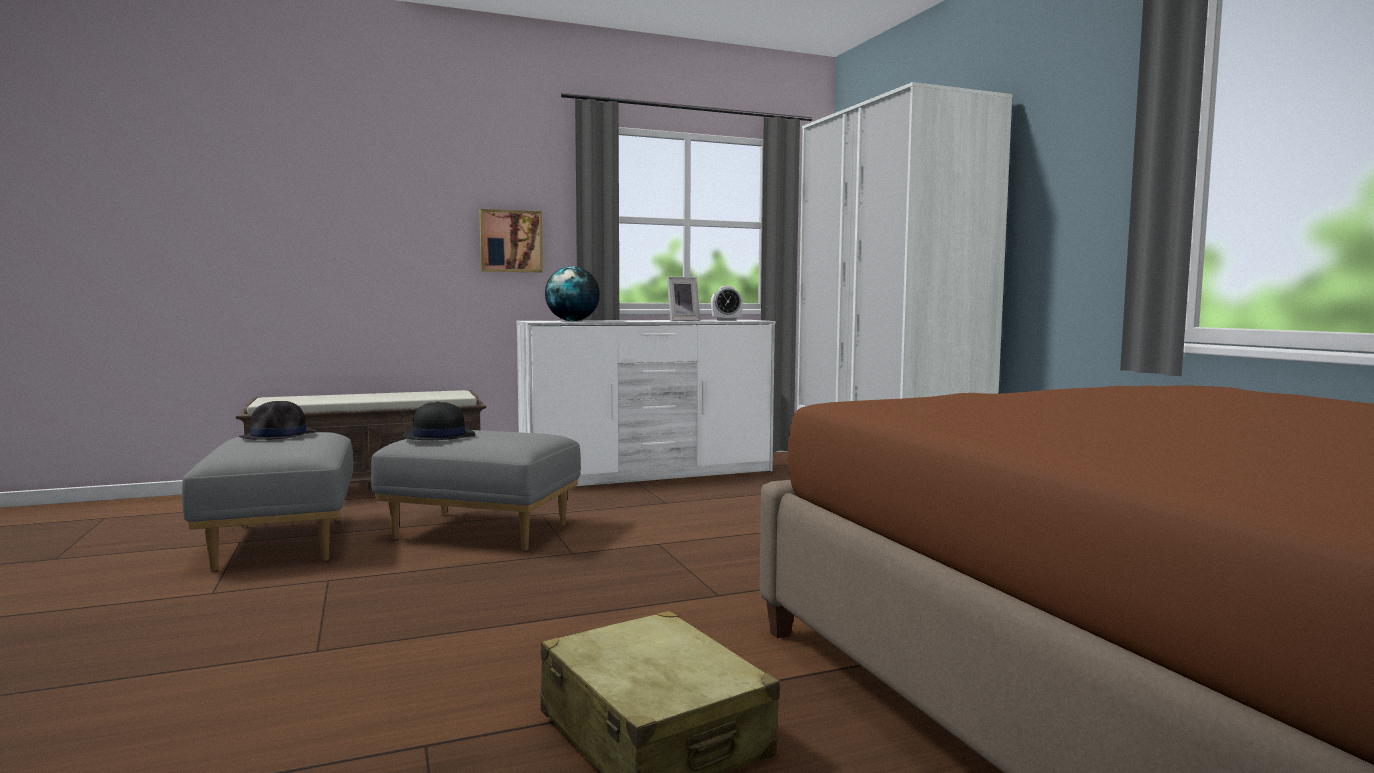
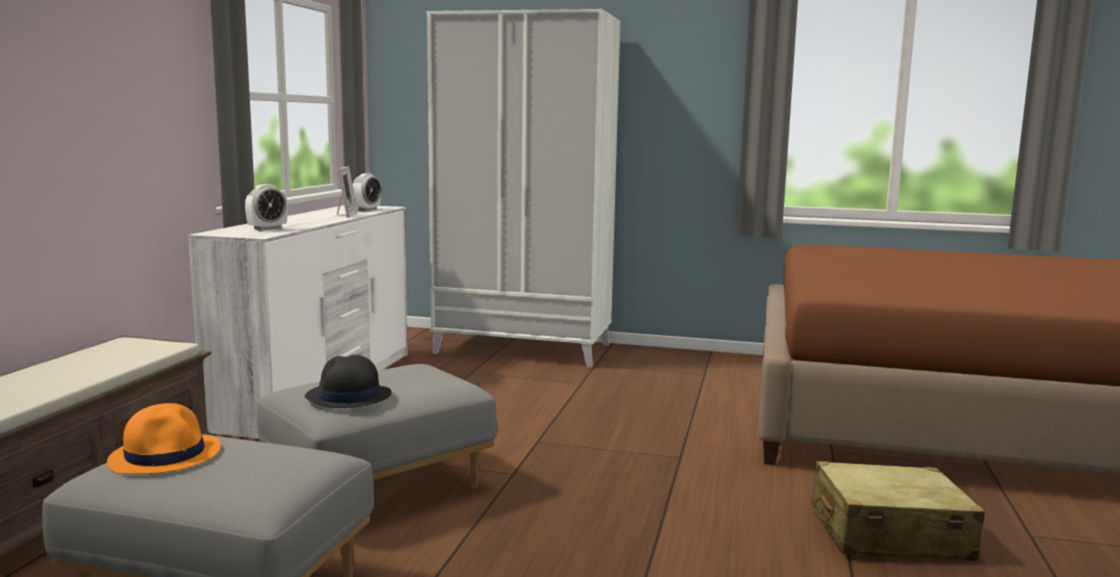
camera: 55 degrees left, 5 degrees up
black hat [239,401,317,440] -> orange hat [107,403,221,474]
picture [479,209,543,272] -> none
globe [545,266,600,321] -> alarm clock [245,184,288,231]

